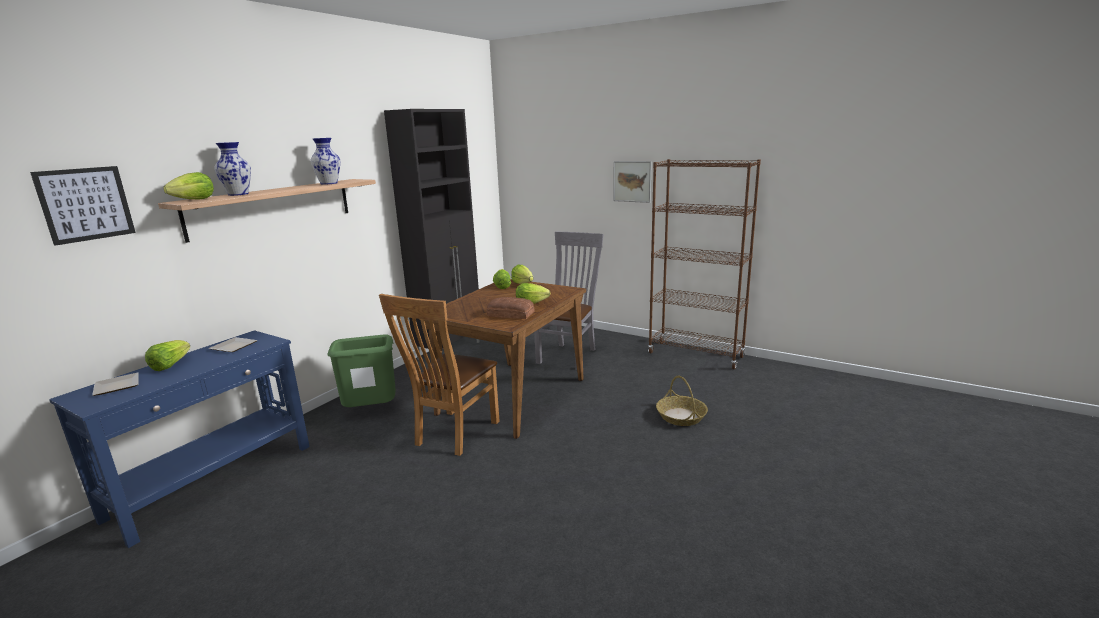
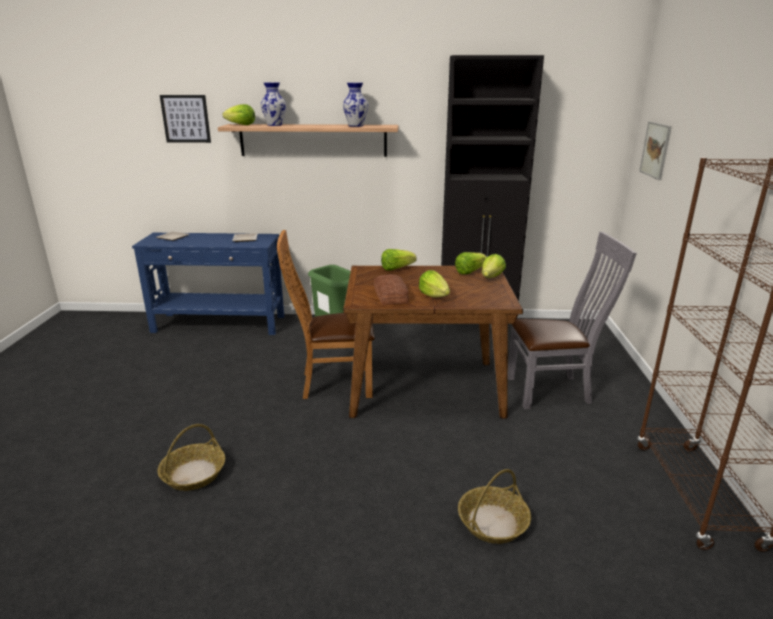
camera: 60 degrees right, 5 degrees up
lettuce [145,340,190,371] -> lettuce moved to [381,249,417,270]
picture [614,161,652,203] -> picture moved to [639,121,672,180]
none -> basket [158,424,225,491]

